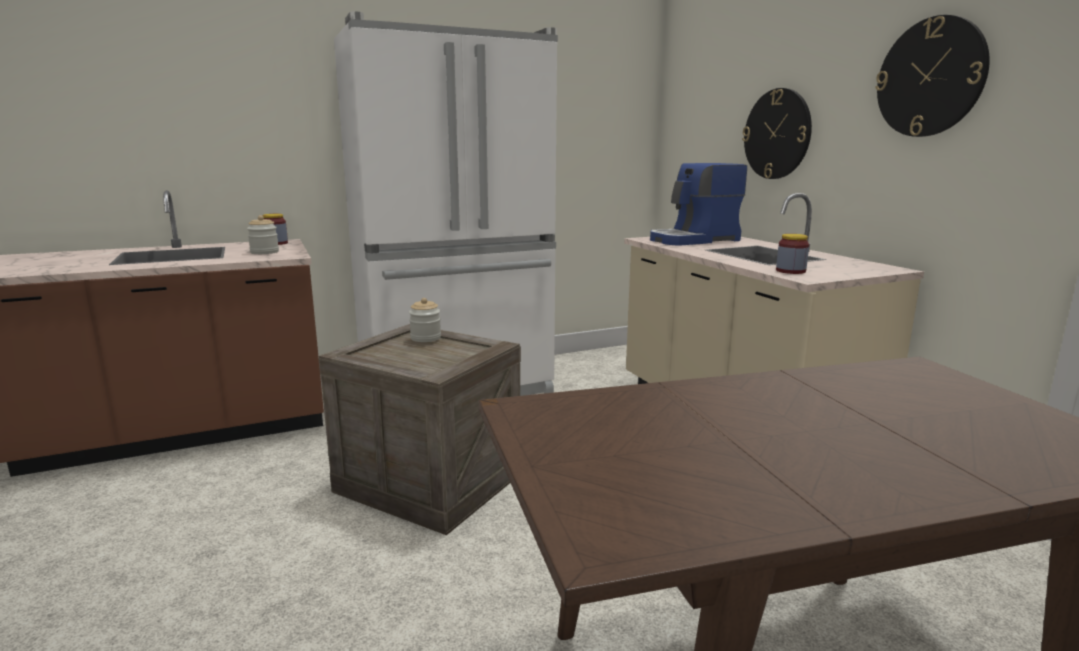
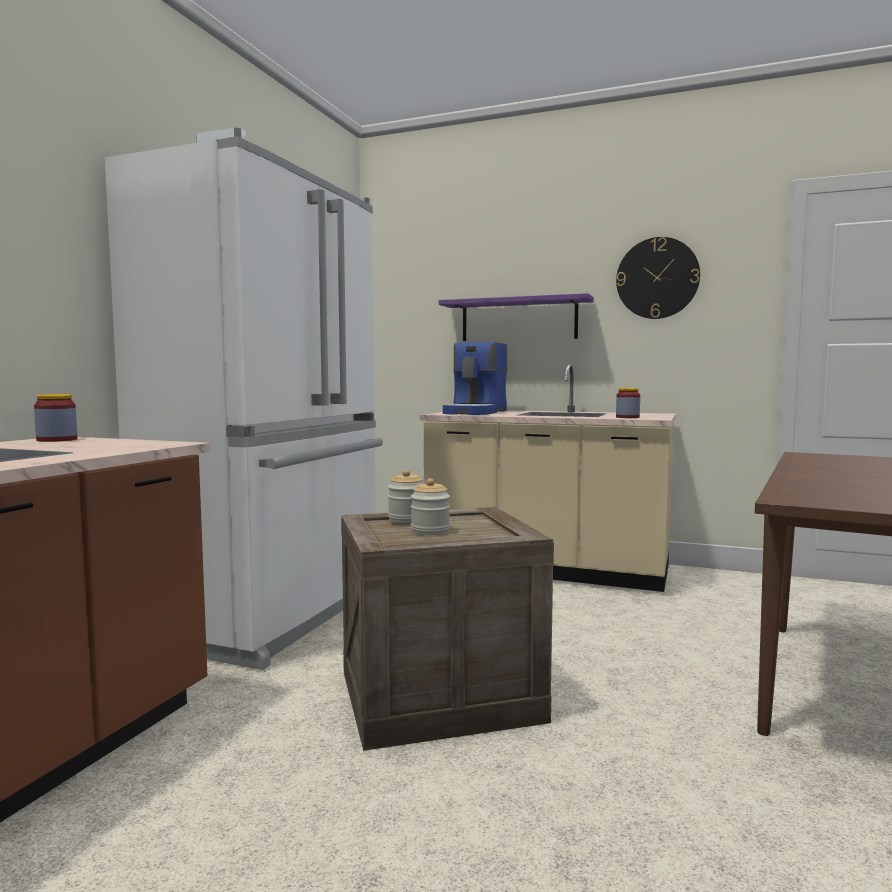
camera: 45 degrees left, 10 degrees down
jar [247,215,279,254] -> jar moved to [411,478,450,535]
wall clock [742,88,812,179] -> purple shelf [438,293,594,341]

